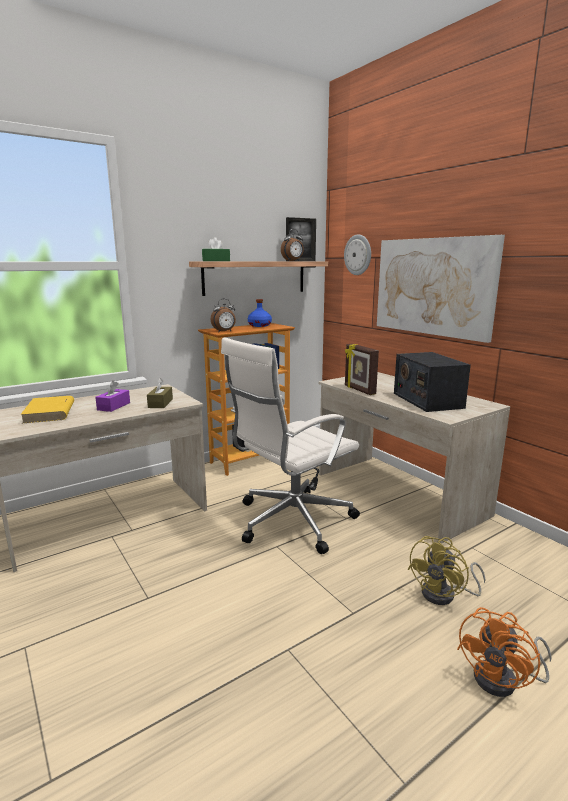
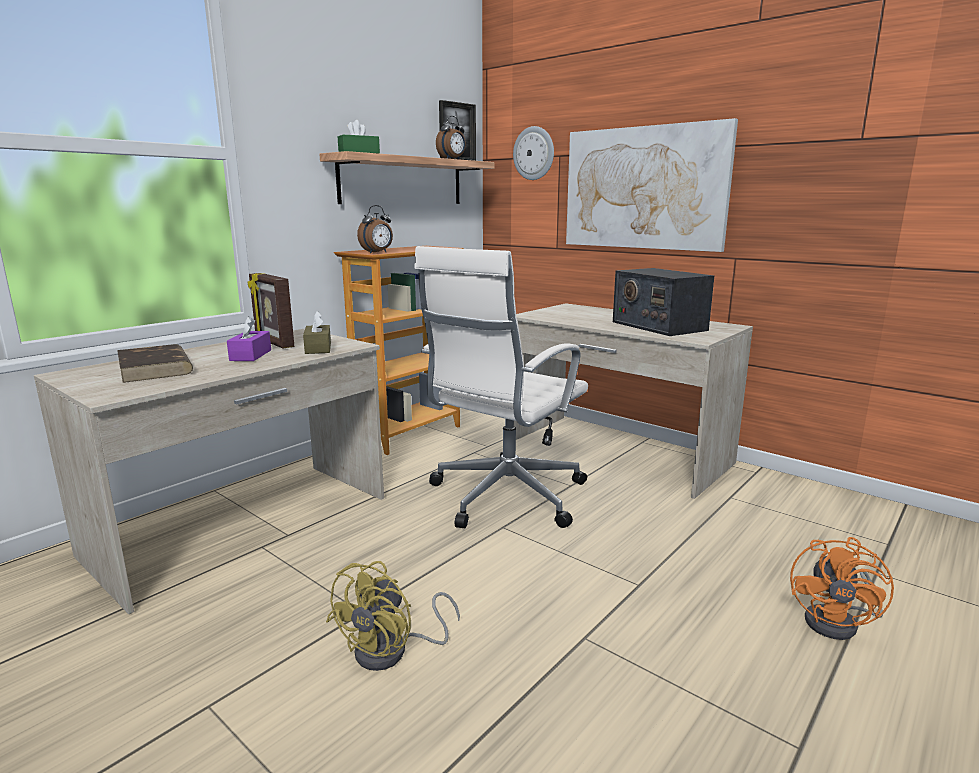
camera: 15 degrees left, 0 degrees up
yellow book [20,396,74,423] -> brown book [117,344,193,383]
blue bottle [248,299,272,327] -> none
picture frame [345,344,379,395] -> picture frame moved to [248,273,294,348]
yellow fan [407,536,485,605] -> yellow fan moved to [326,561,460,671]

